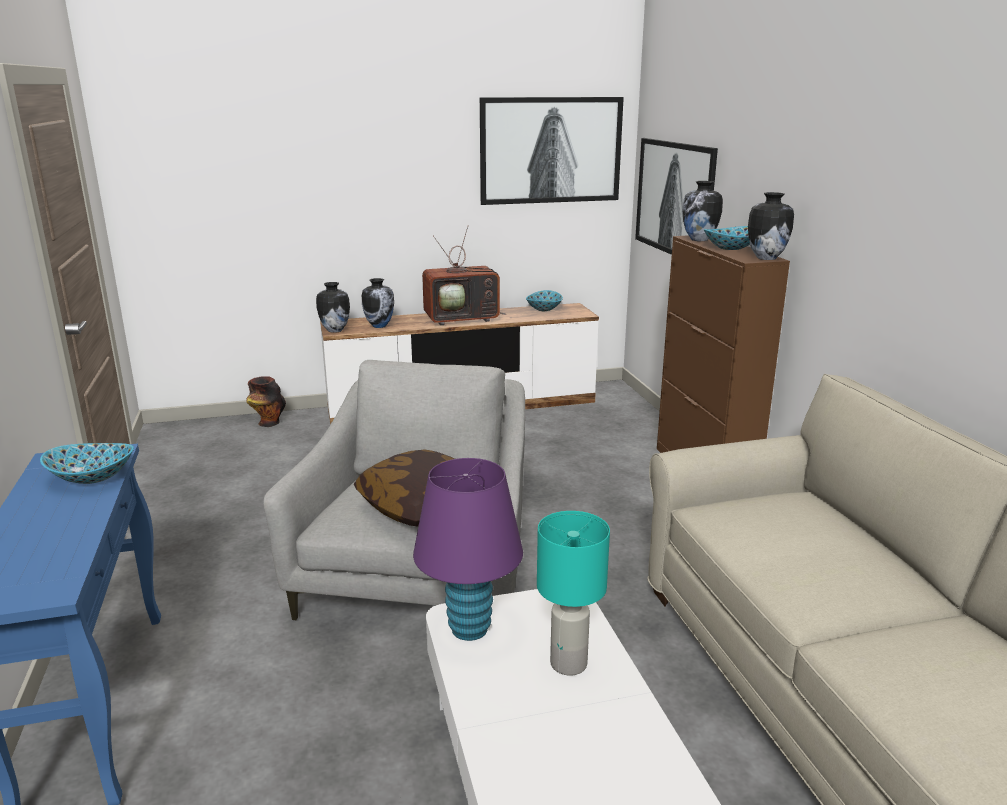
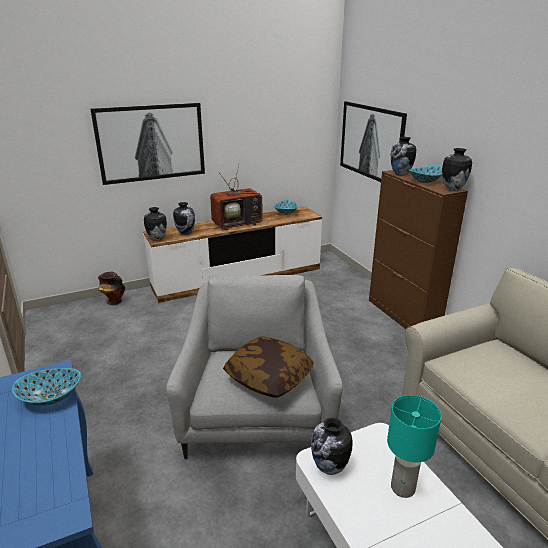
camera: 10 degrees left, 5 degrees up
purple table lamp [413,458,523,641] -> vase [311,417,353,475]
picture [480,97,624,205] -> picture moved to [91,103,205,185]

